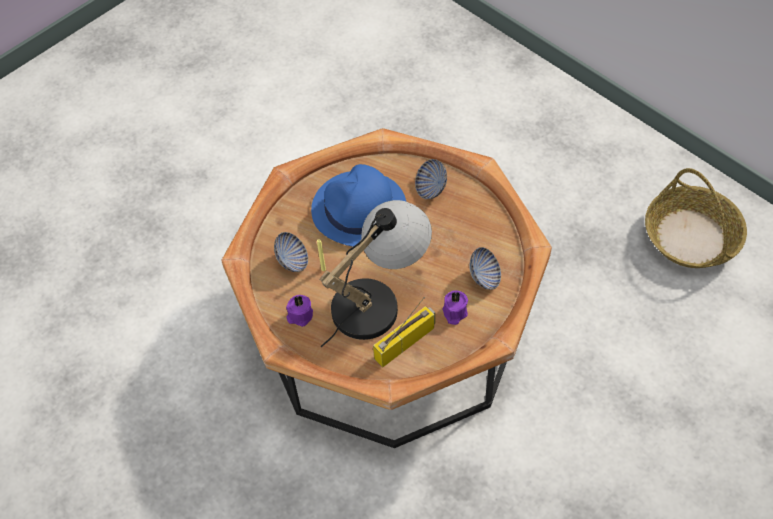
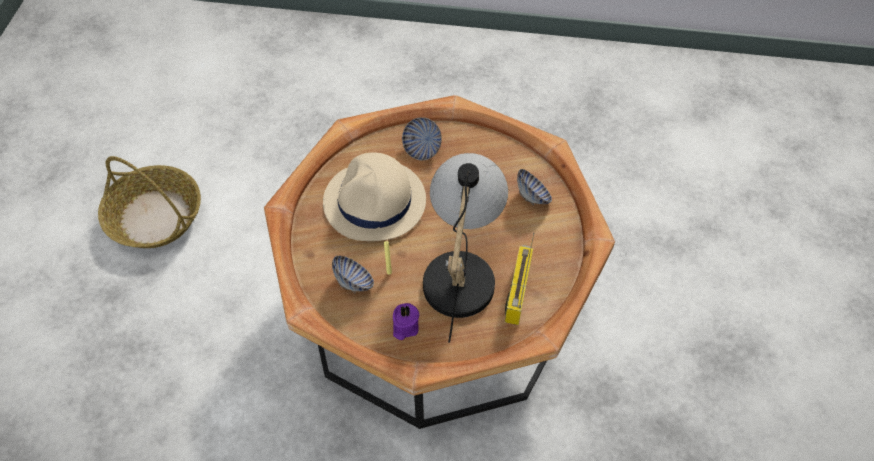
camera: 40 degrees left, 0 degrees up
blue hat [311,164,406,247] -> beige hat [323,152,426,241]
purple candle [442,290,468,325] -> none
basket [645,168,747,268] -> basket moved to [98,156,201,248]

